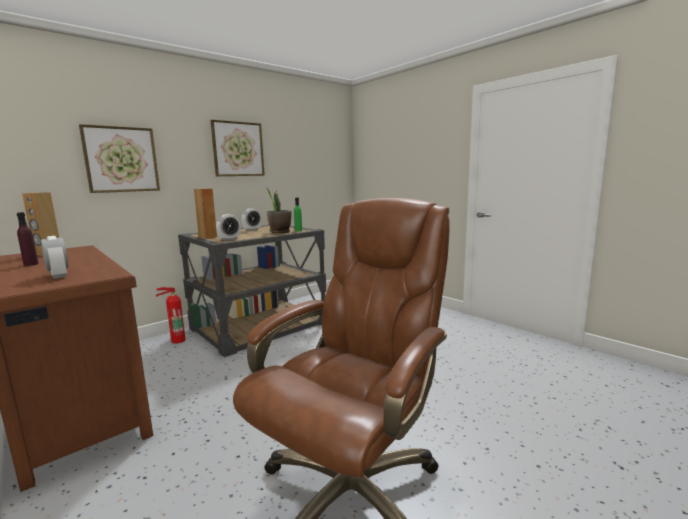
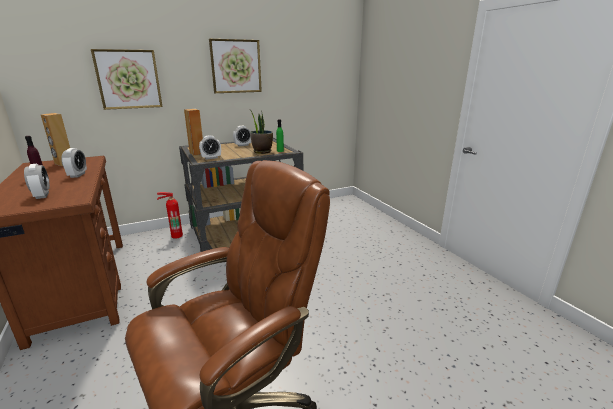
camera: 15 degrees right, 10 degrees up
none -> alarm clock [61,148,87,178]

